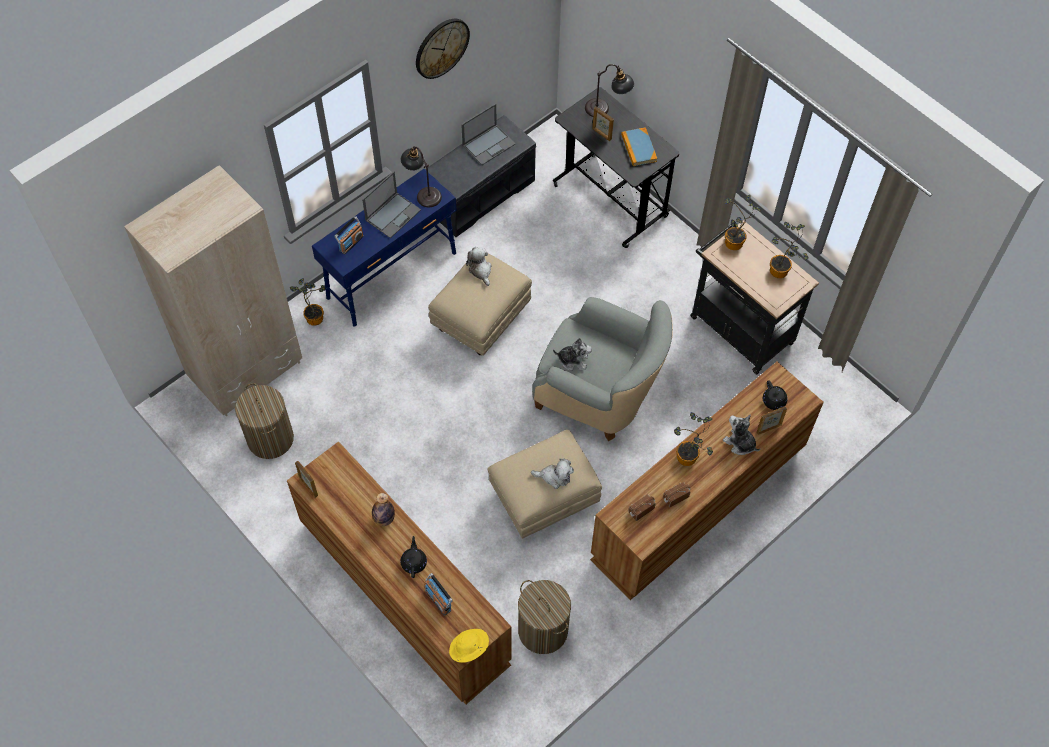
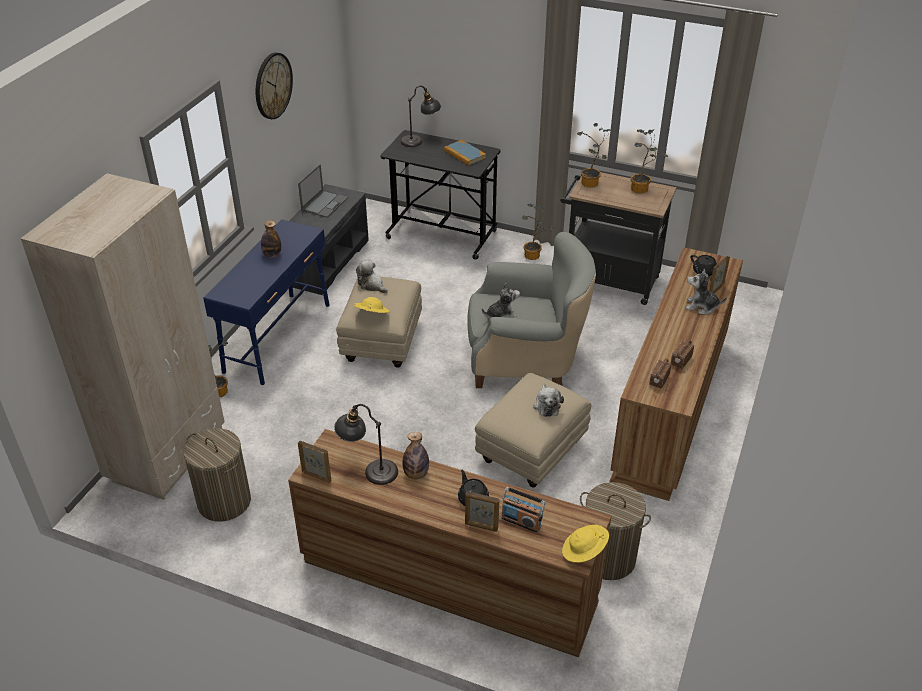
camera: 25 degrees left, 20 degrees down
radio [334,216,364,255] -> none
laptop [362,171,421,238] -> bottle [261,220,281,258]
grey table lamp [401,146,442,207] -> grey table lamp moved to [334,404,398,485]
plush toy [531,458,574,489] -> plush toy turned 105 degrees clockwise [533,384,564,417]
picture frame [592,107,614,141] -> picture frame moved to [465,491,500,532]
potted plant [674,412,713,466] -> potted plant moved to [522,204,554,260]
none -> yellow hat [354,297,390,313]

